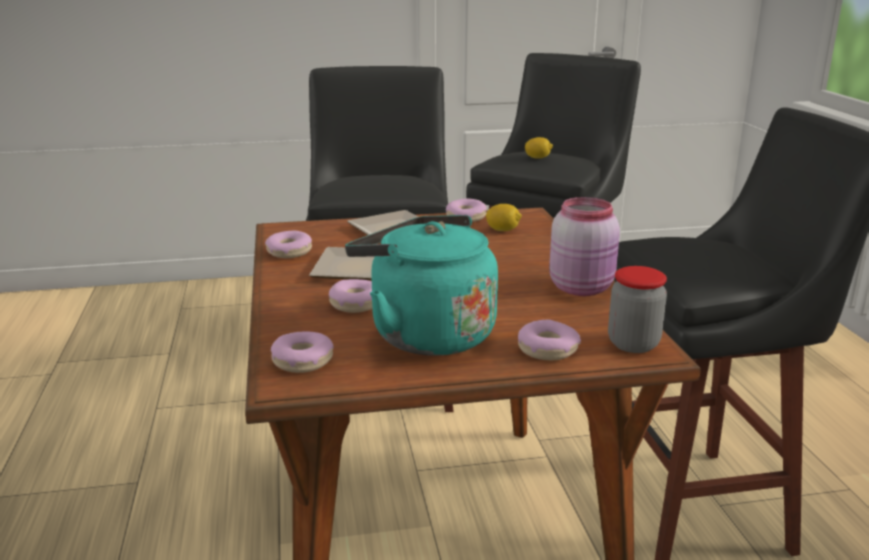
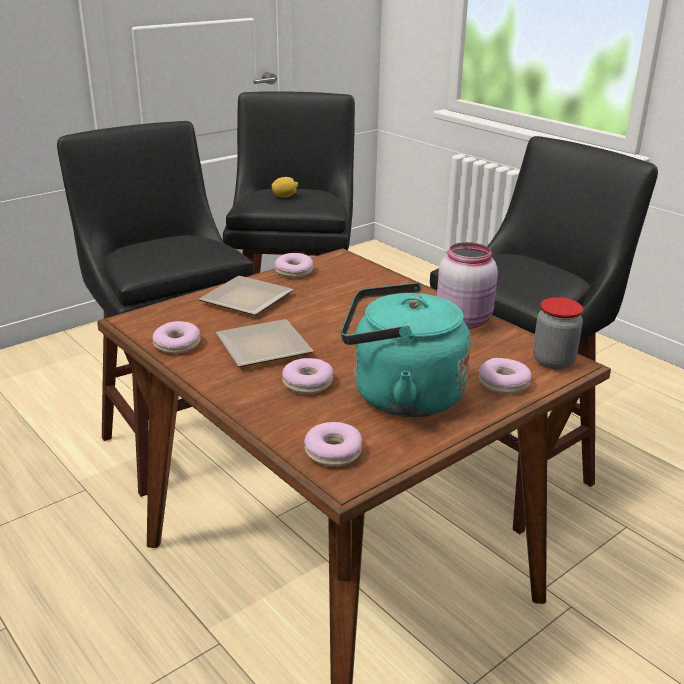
camera: 30 degrees left, 5 degrees up
lemon [486,204,522,231] -> none

